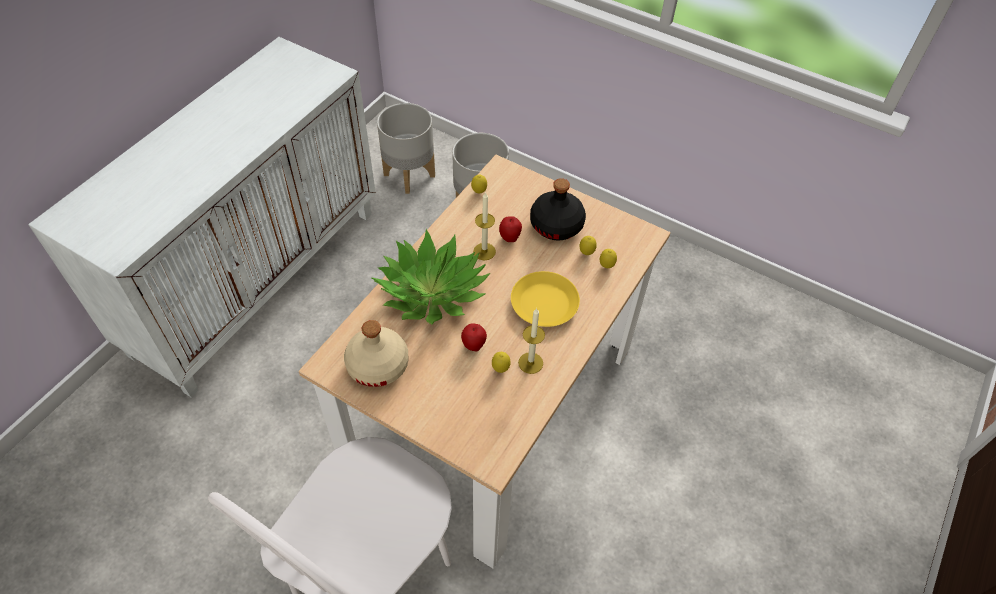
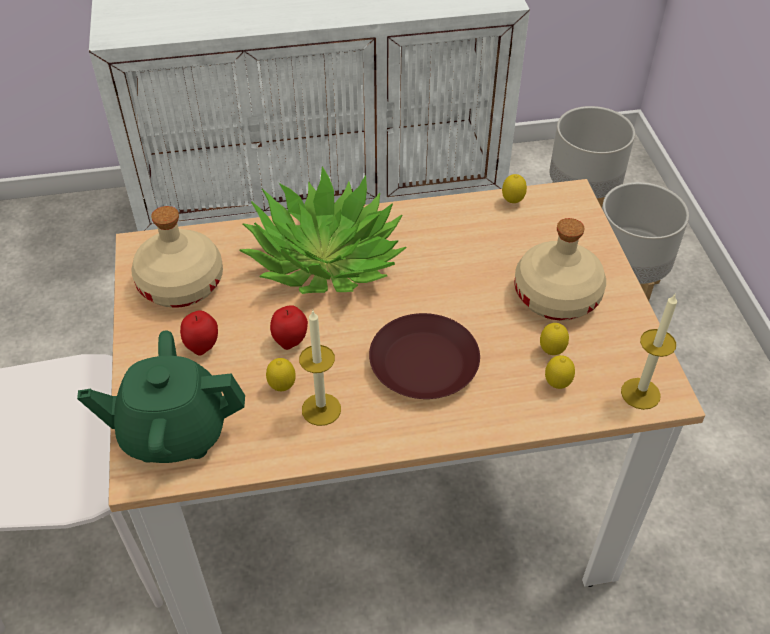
camera: 50 degrees right, 5 degrees down
candle [473,192,496,260] -> candle moved to [621,293,677,410]
apple [499,216,522,242] -> apple moved to [180,310,218,356]
yellow plate [511,271,580,327] -> brown plate [369,313,480,399]
black bottle [530,178,586,240] -> beige bottle [514,218,606,320]
none -> green teapot [77,330,245,463]

